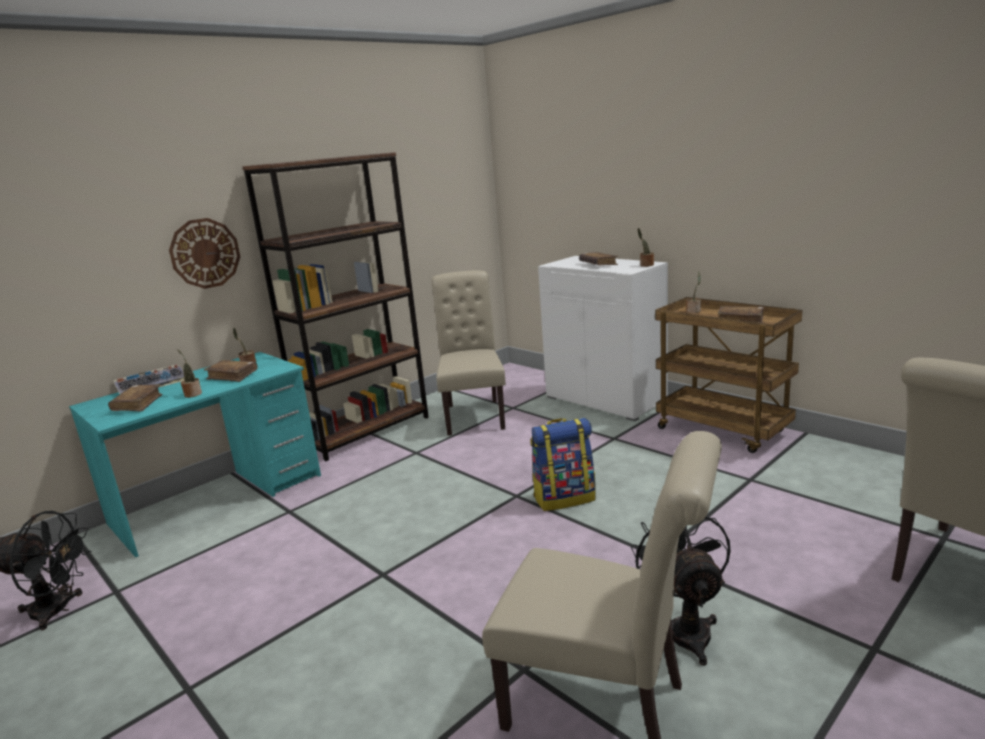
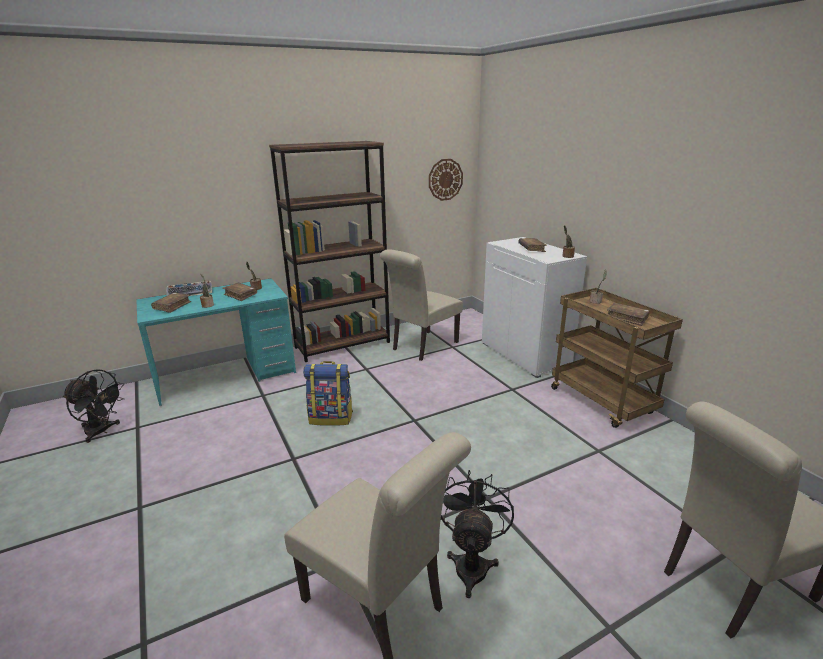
camera: 15 degrees right, 5 degrees up
wall clock [169,218,240,289] -> wall clock moved to [429,159,463,201]
beige chair [432,271,506,436] -> beige chair turned 150 degrees counterclockwise [380,250,463,361]
backpack [531,418,596,511] -> backpack moved to [303,361,353,426]

